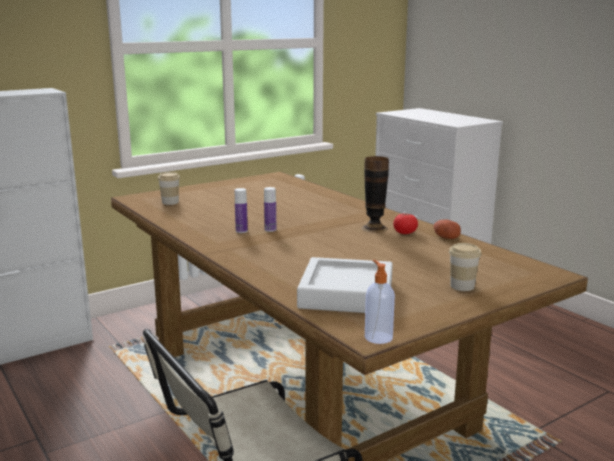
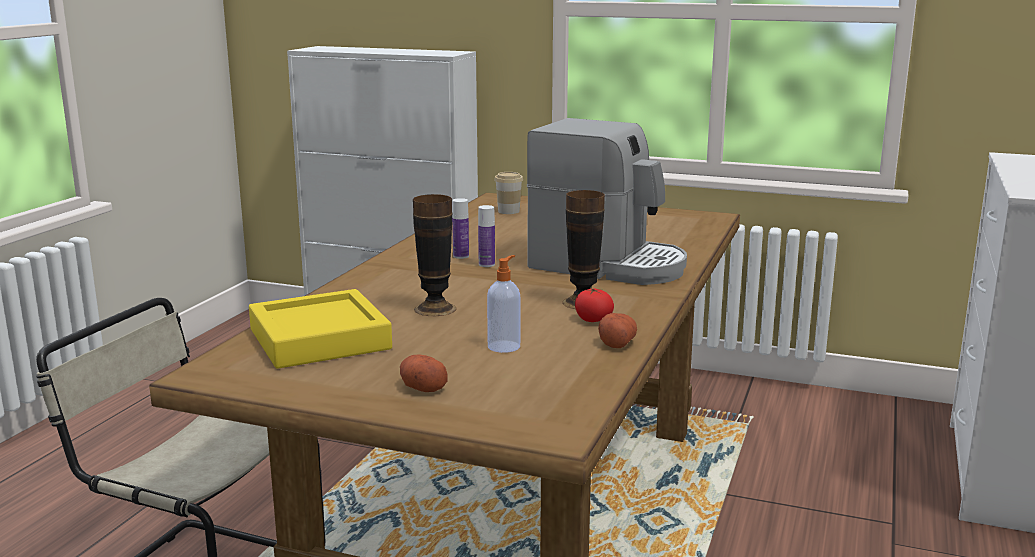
camera: 55 degrees right, 0 degrees up
grey tray [297,257,393,313] -> yellow tray [249,289,392,369]
soap dispenser [365,260,395,344] -> soap dispenser moved to [487,255,520,353]
cup [449,243,481,291] -> potato [400,355,447,392]
none -> vase [413,194,457,316]
none -> coffee machine [527,118,687,285]

